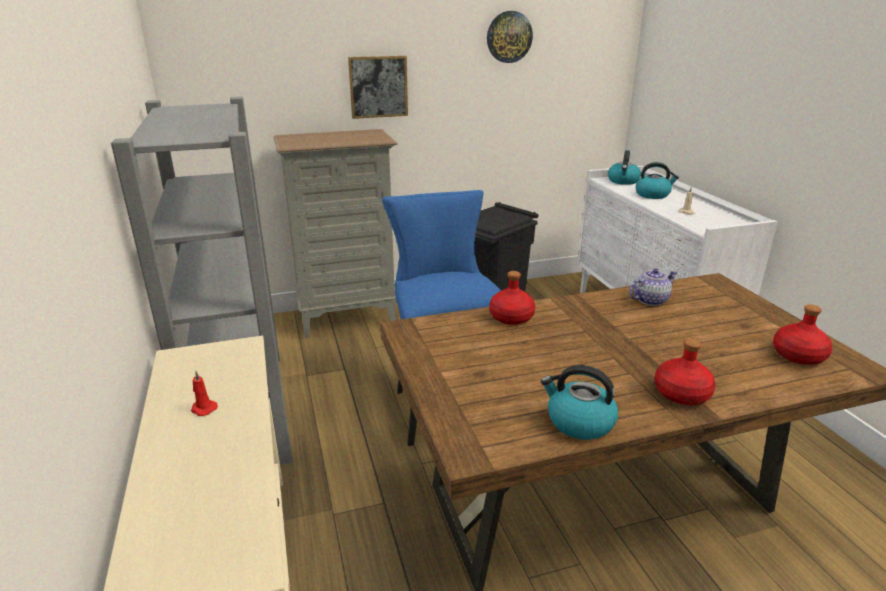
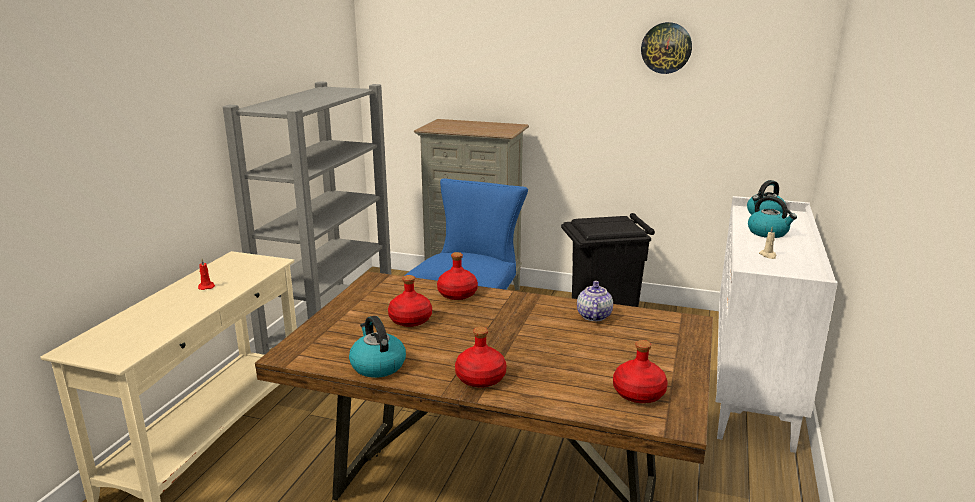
camera: 35 degrees right, 5 degrees down
picture [348,56,408,119] -> none
teapot [629,268,678,306] -> teapot turned 90 degrees counterclockwise [577,281,613,321]
none -> red bottle [388,275,432,327]

